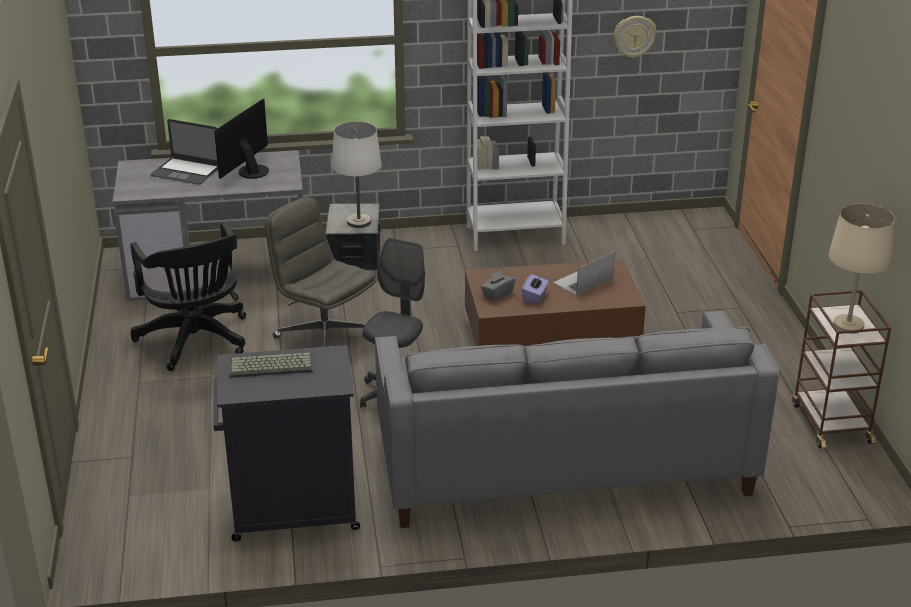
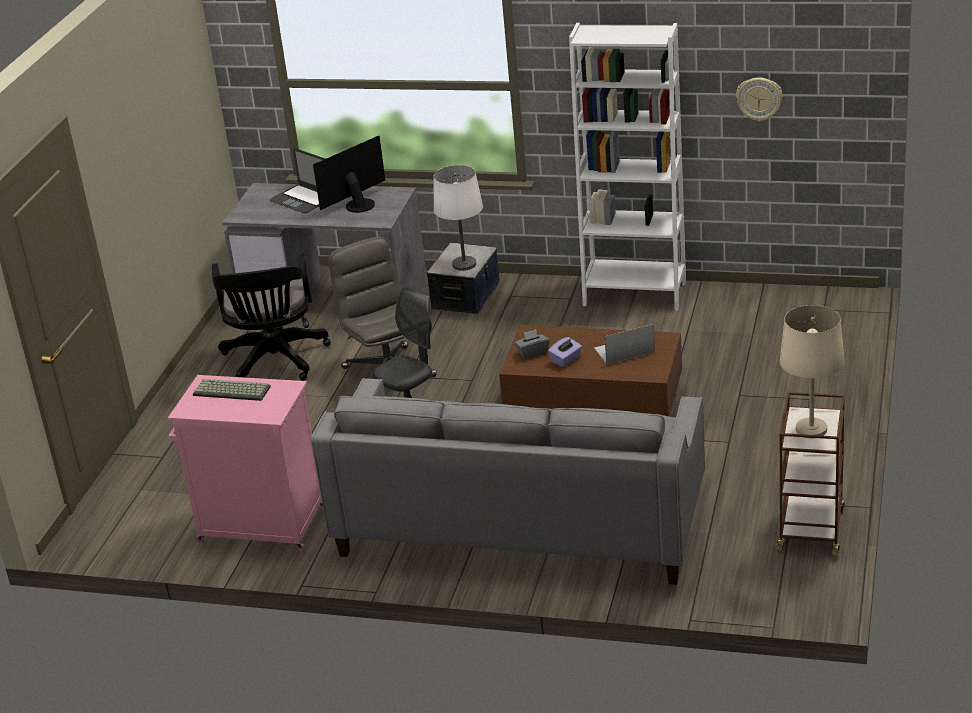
camera: 25 degrees right, 0 degrees up
black cabinet [213,345,360,542] -> pink cabinet [168,375,323,551]

